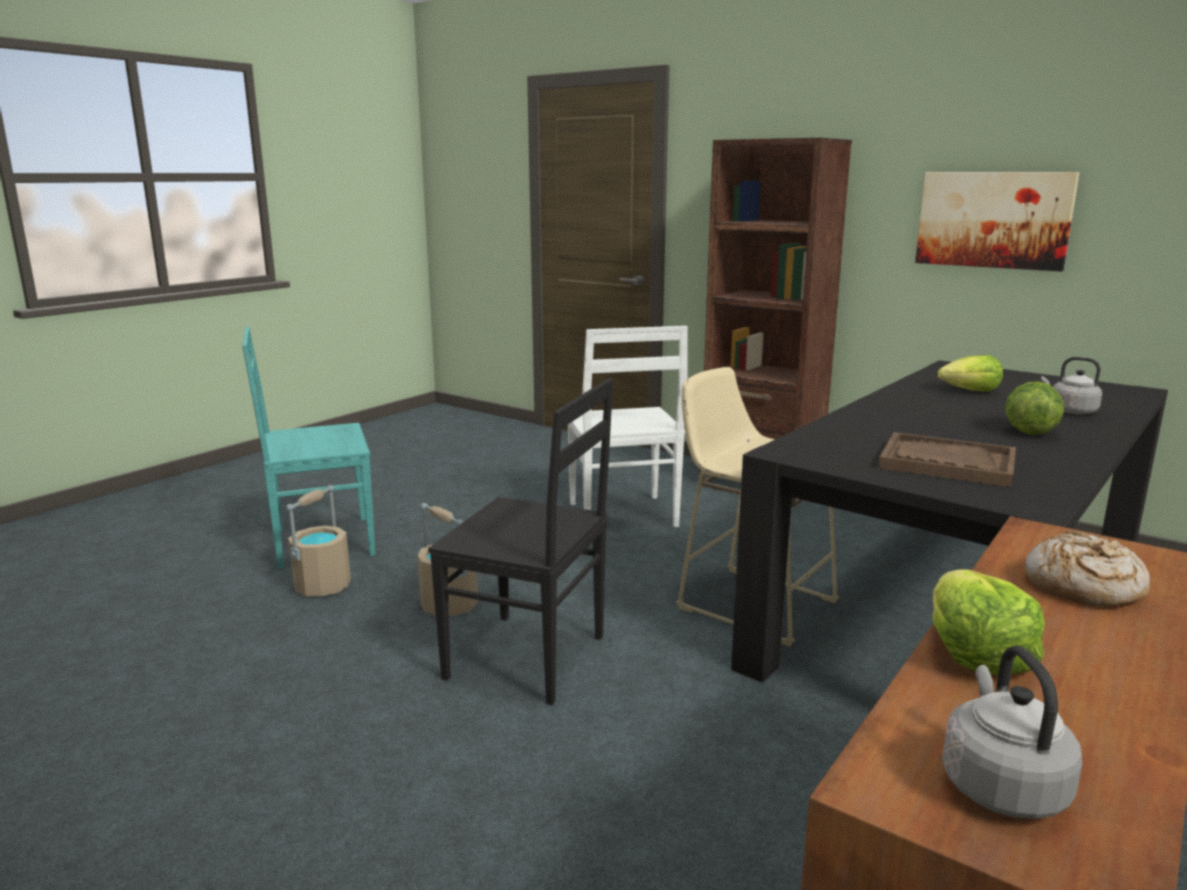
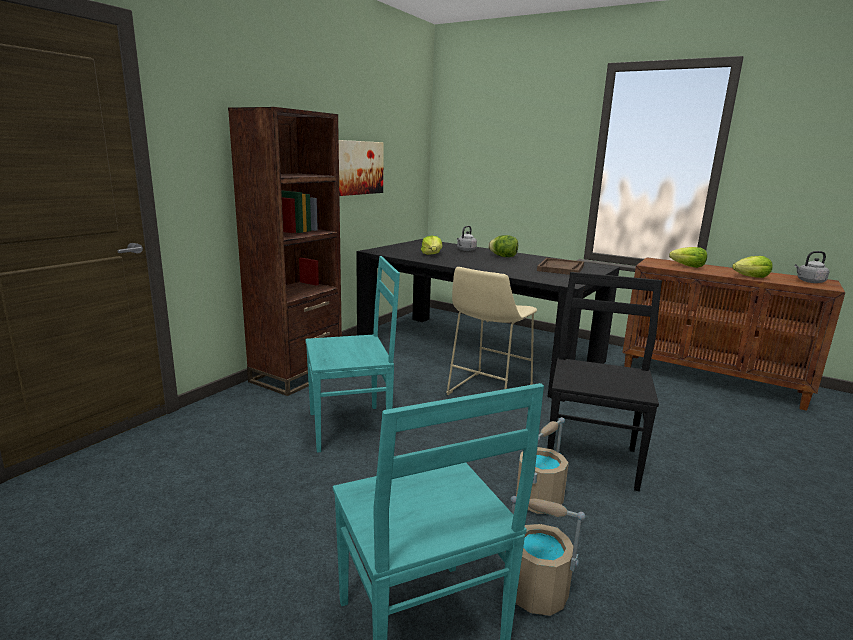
camera: 95 degrees left, 0 degrees up
white chair [568,326,688,527] -> turquoise chair [306,256,400,453]
bread [1025,531,1150,606] -> lettuce [669,247,707,268]

